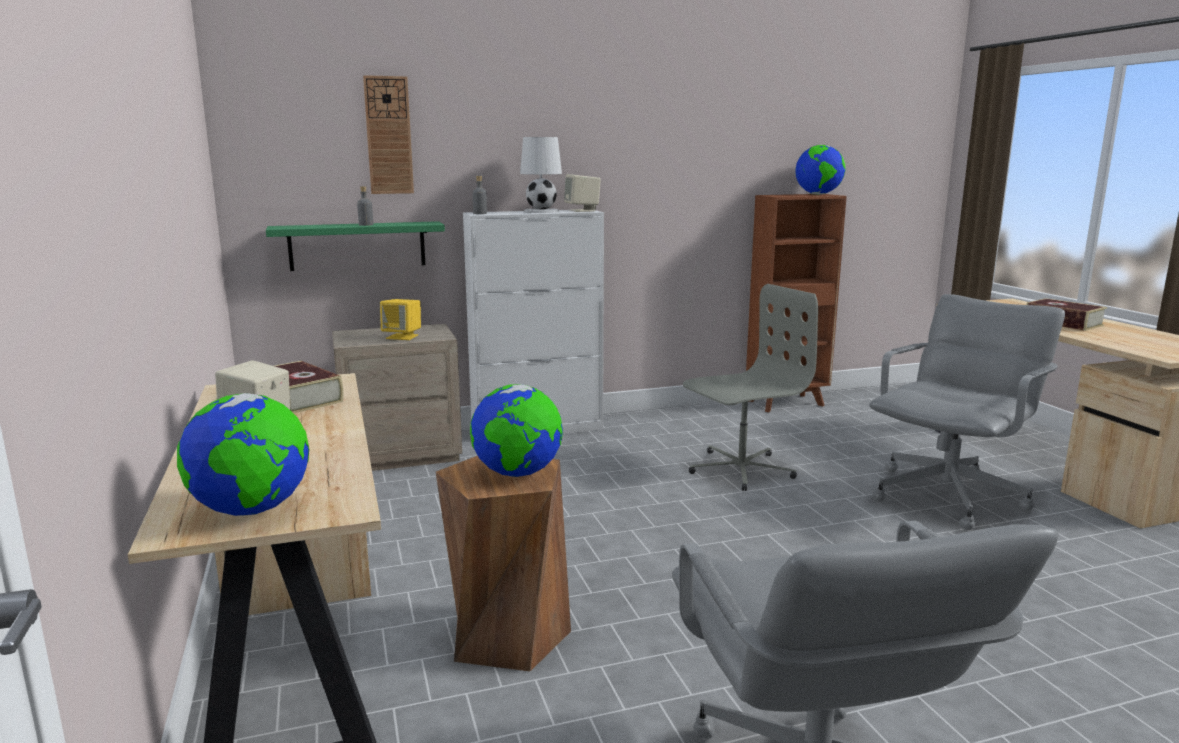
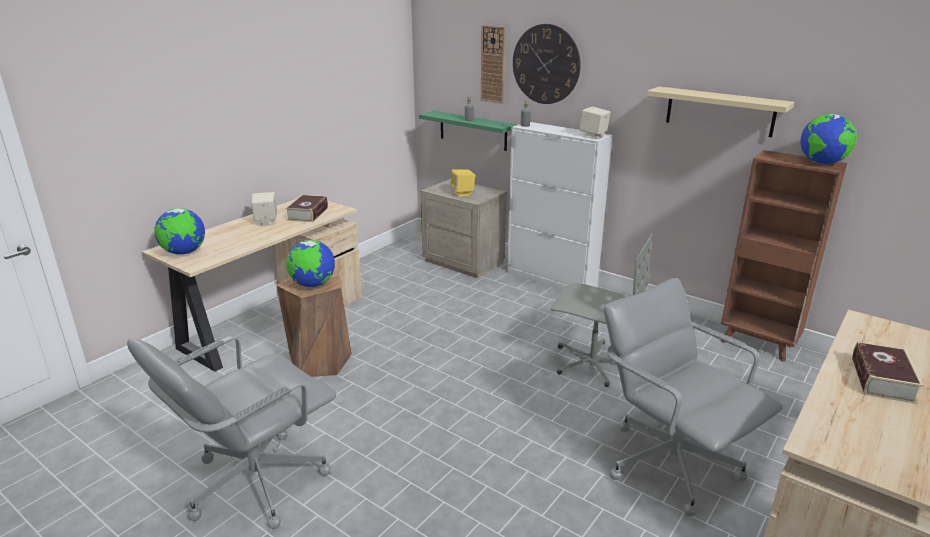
camera: 55 degrees right, 10 degrees up
white table lamp [520,137,562,213] -> none
grey office chair [869,294,1065,530] -> grey office chair turned 135 degrees counterclockwise [604,277,783,517]
none -> wall clock [513,24,581,104]
none -> beige shelf [647,86,795,137]

